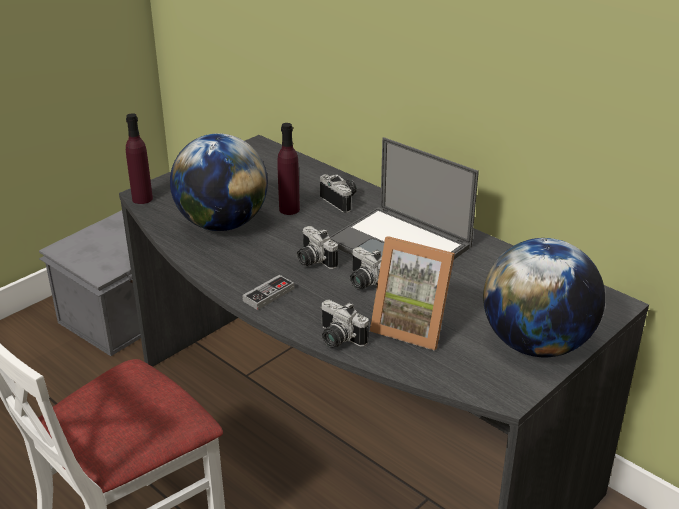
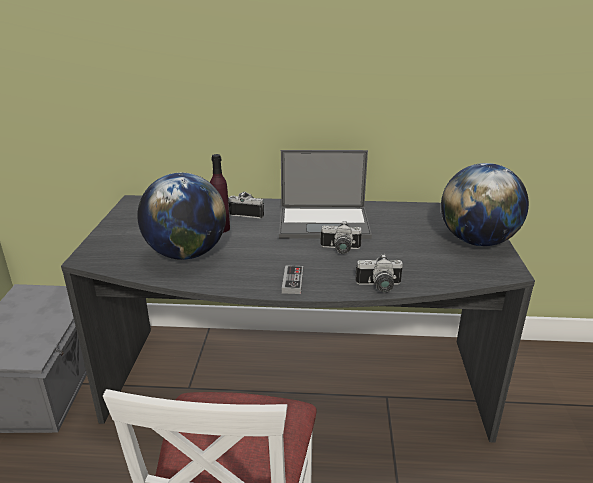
camera: 40 degrees left, 5 degrees down
purple bottle [126,113,153,204] -> none
camera [297,226,338,269] -> none
picture frame [370,236,455,351] -> none

